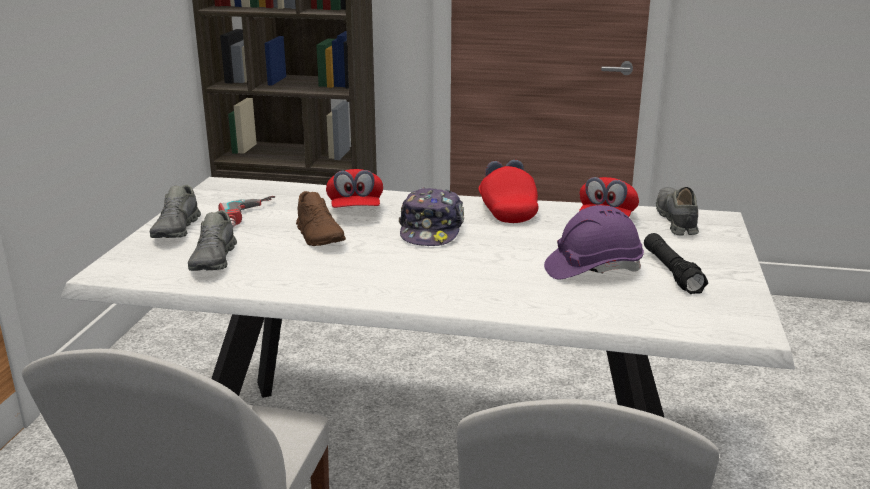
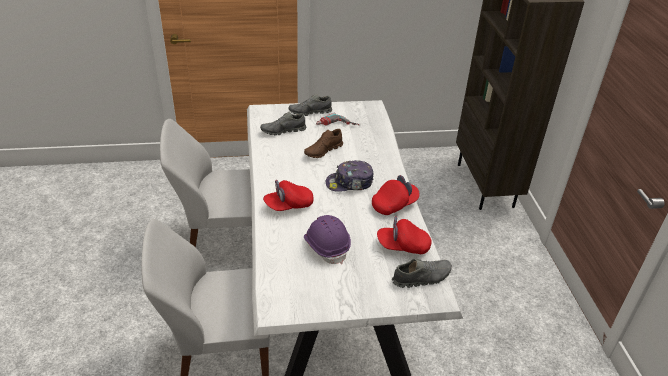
camera: 70 degrees right, 15 degrees up
red cap [326,169,383,208] -> red cap moved to [263,180,314,211]
black flashlight [644,233,708,294] -> none

